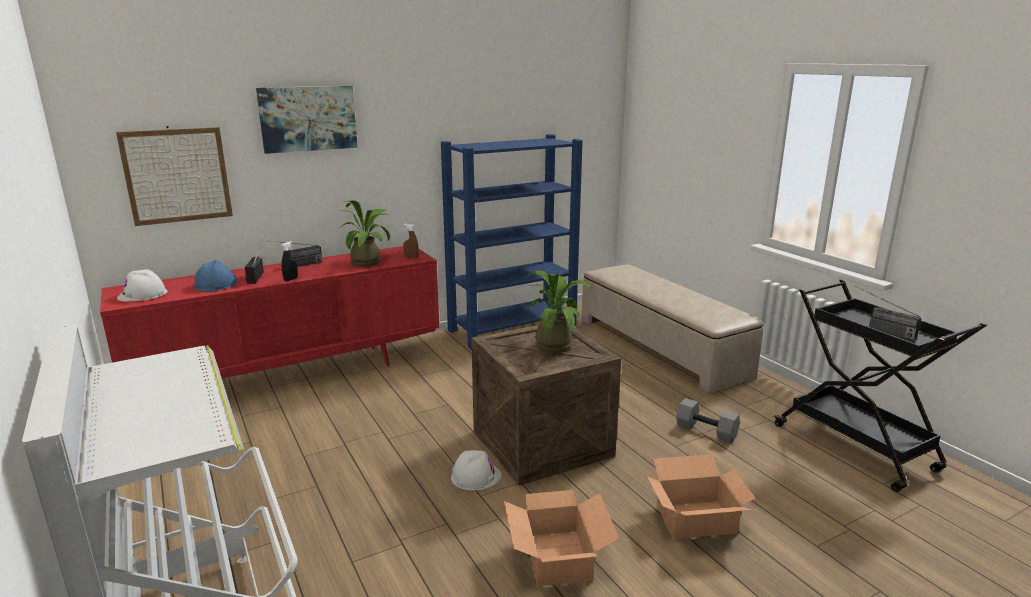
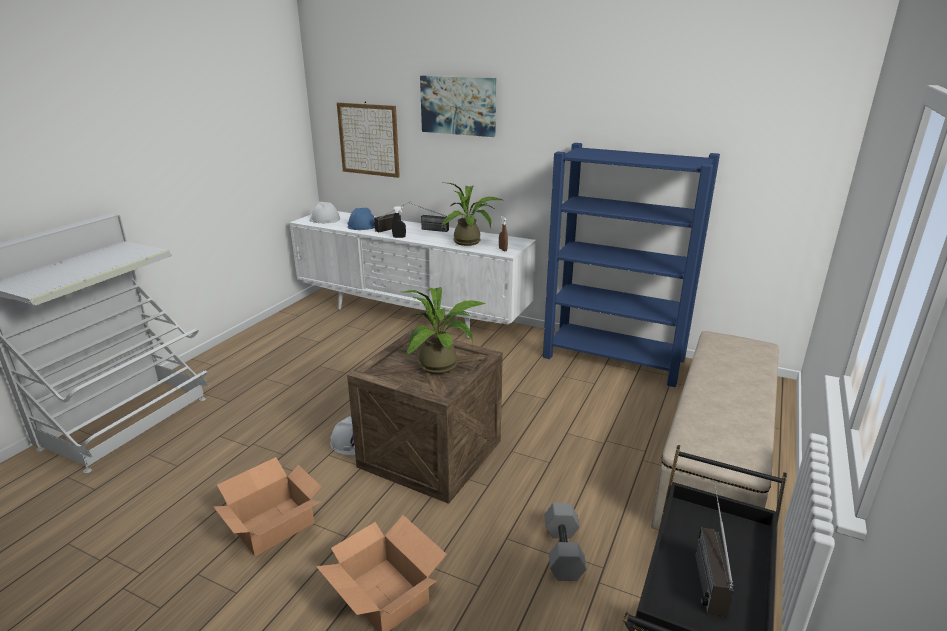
camera: 55 degrees right, 5 degrees up
red cabinet [100,246,439,381] -> white cabinet [289,211,536,338]

